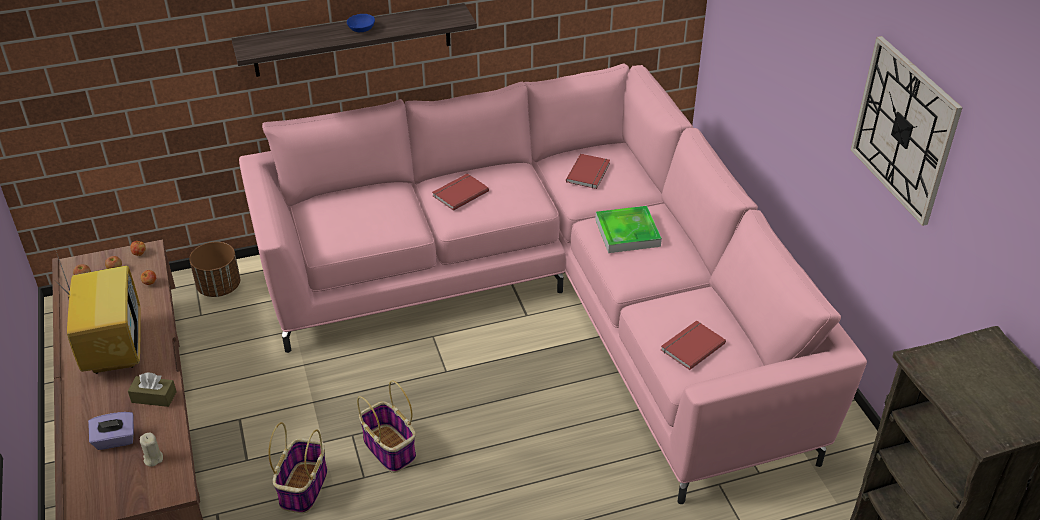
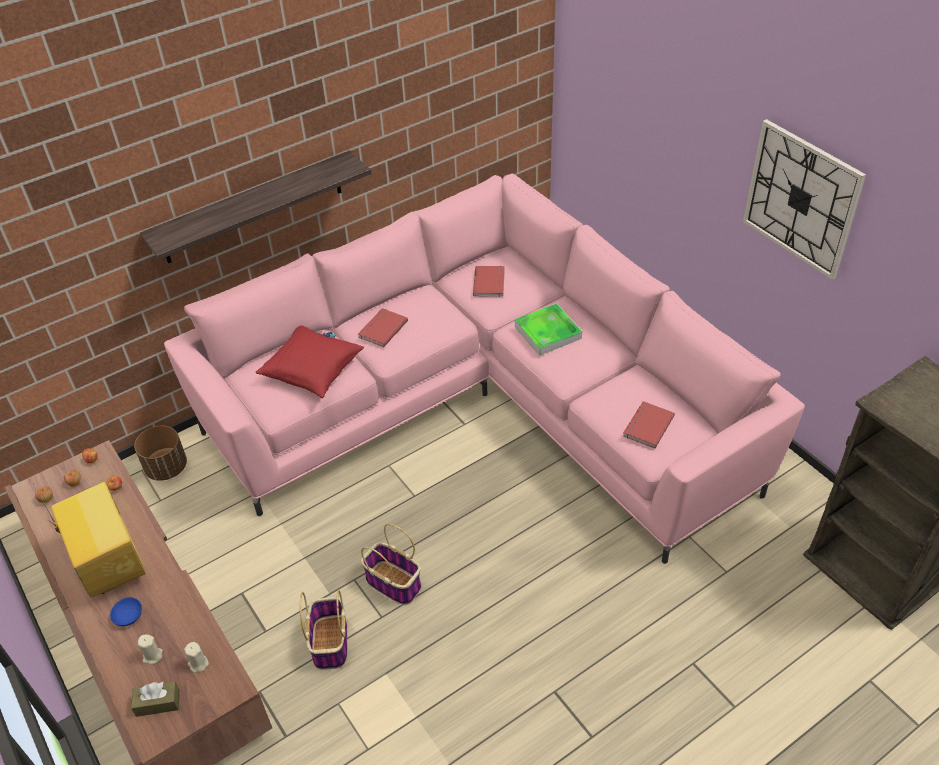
camera: 15 degrees left, 5 degrees up
purple tissue box [88,412,134,450] -> beige candle [138,634,163,664]
brown tissue box [128,373,177,407] -> brown tissue box moved to [131,681,180,717]
blue bowl [347,14,375,32] -> blue bowl moved to [110,597,142,626]
none -> red pillow [255,325,364,398]

